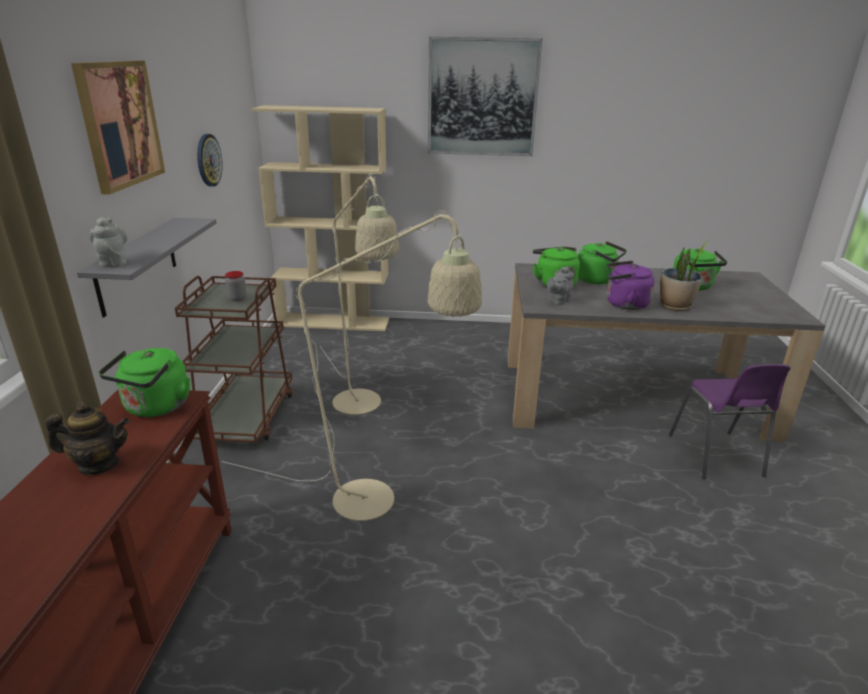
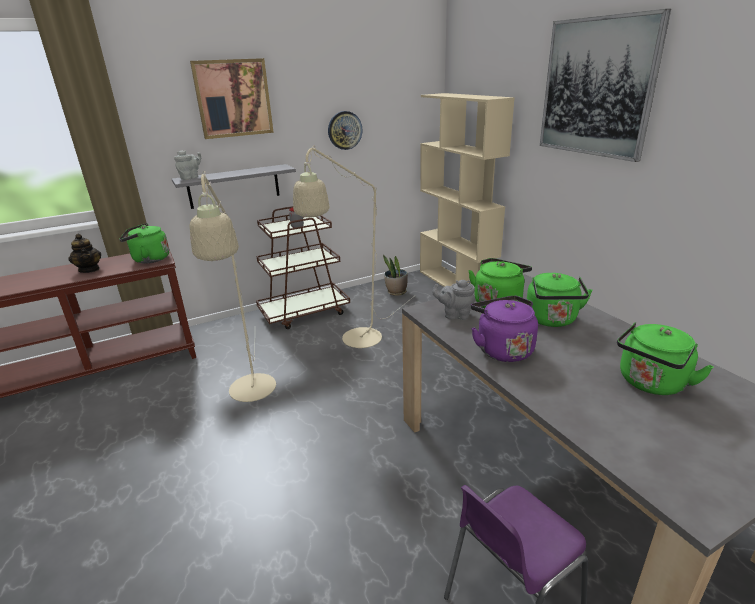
camera: 60 degrees right, 0 degrees up
potted plant [660,241,709,311] -> potted plant moved to [383,255,408,296]

